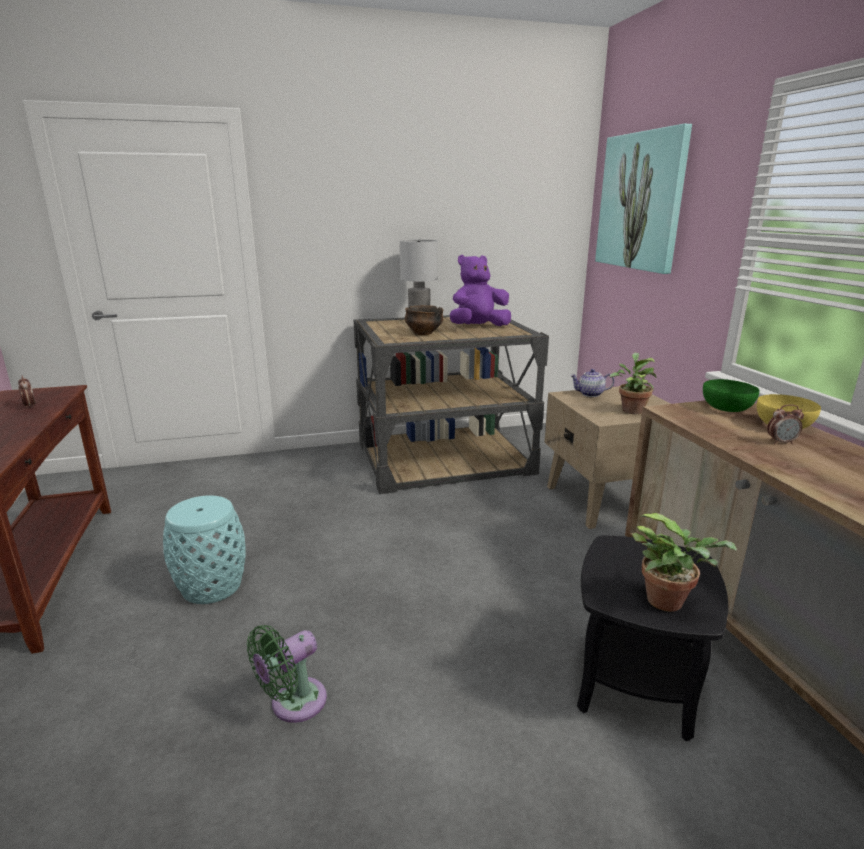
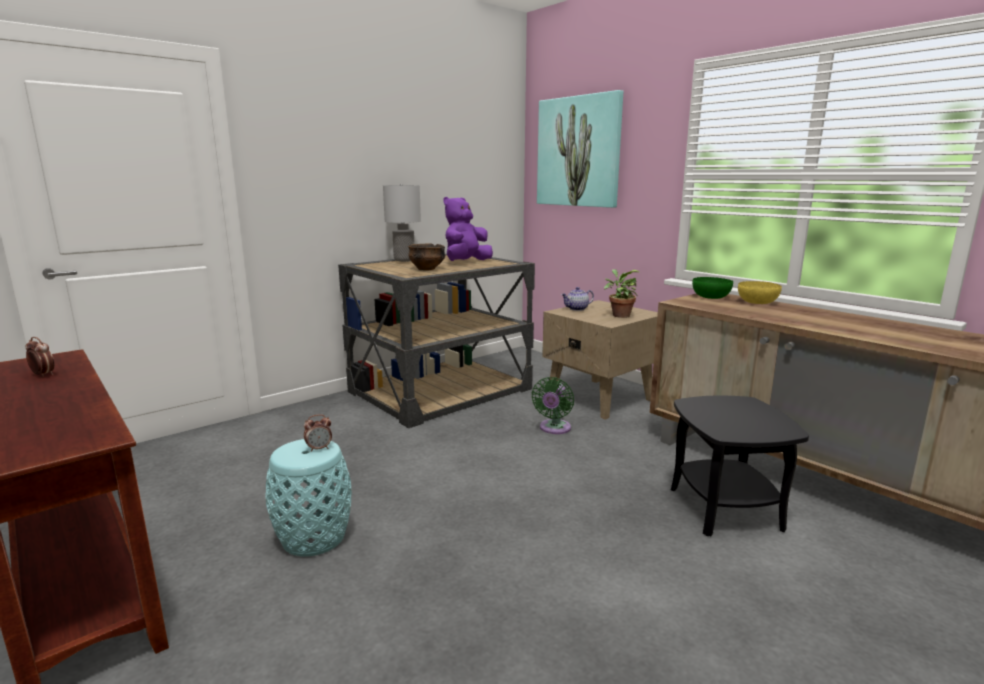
camera: 25 degrees left, 5 degrees down
green fan [247,625,327,723] -> green fan moved to [531,377,574,434]
potted plant [632,513,737,612] -> none
alarm clock [767,404,804,444] -> alarm clock moved to [304,414,332,452]

